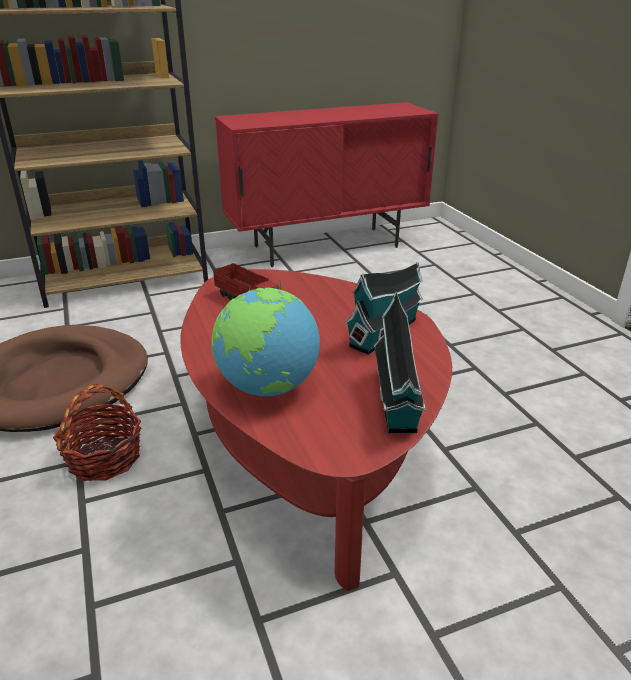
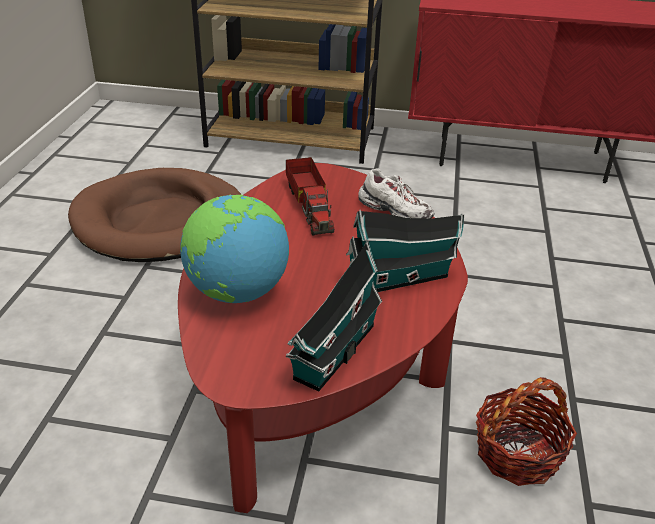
camera: 30 degrees right, 5 degrees up
basket [53,384,141,481] -> basket moved to [476,377,577,486]
none -> white shoe [358,168,435,219]

